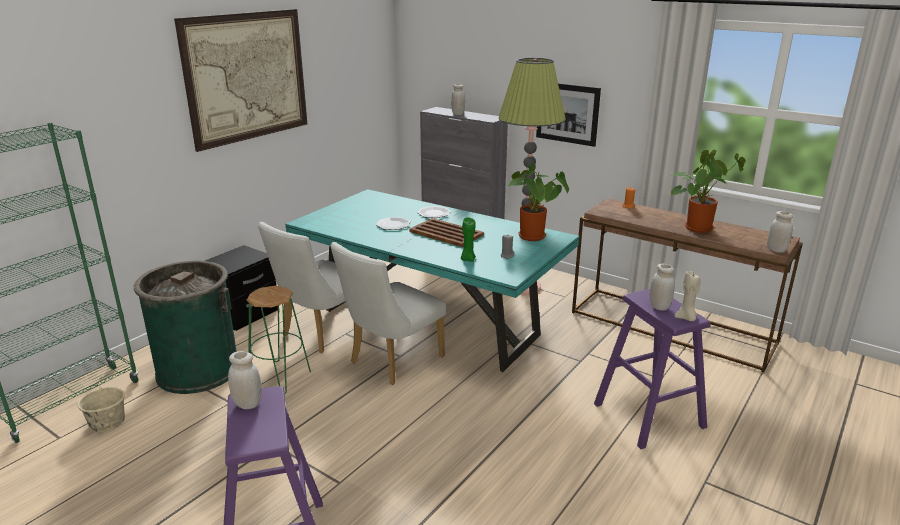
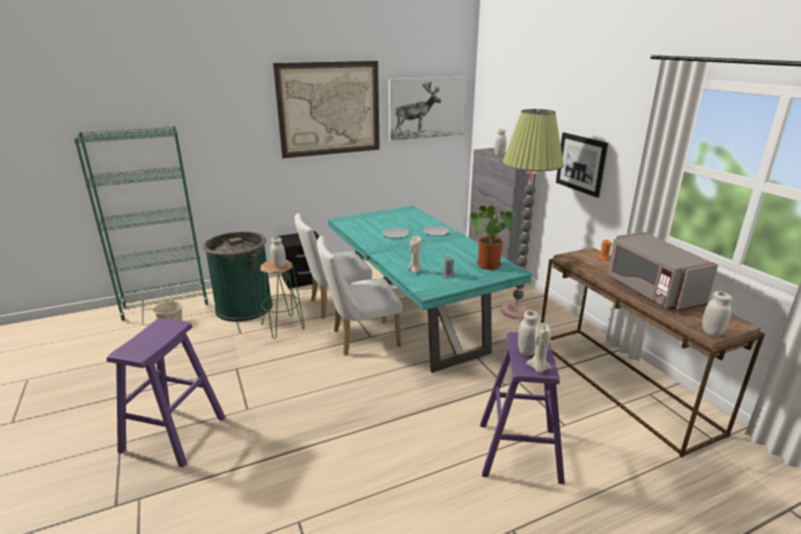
camera: 30 degrees right, 0 degrees up
white jar [228,351,261,409] -> white jar moved to [270,237,286,268]
brown tray [409,218,484,247] -> none
green candle [461,217,476,262] -> beige candle [408,236,422,273]
potted plant [670,150,746,233] -> grey microwave [607,232,718,311]
none -> picture [389,76,467,141]

